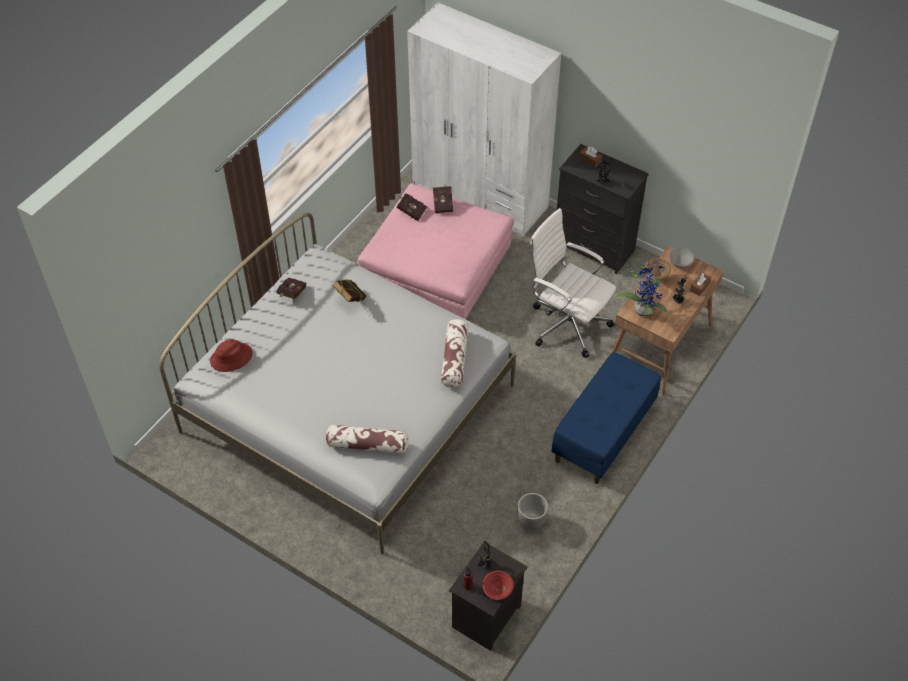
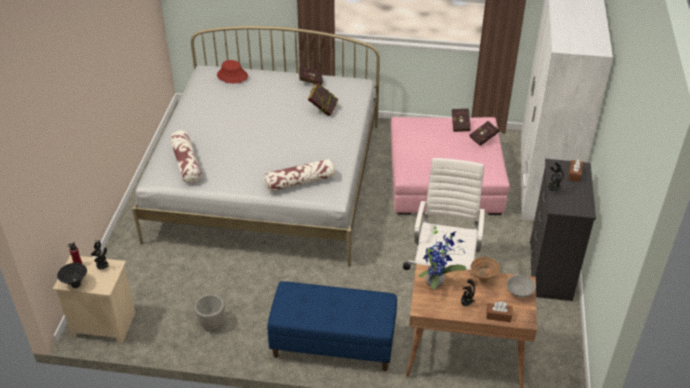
camera: 65 degrees right, 10 degrees down
black nightstand [449,543,528,651] -> beige nightstand [53,255,136,344]
red bowl [483,571,514,600] -> black bowl [57,263,87,288]

